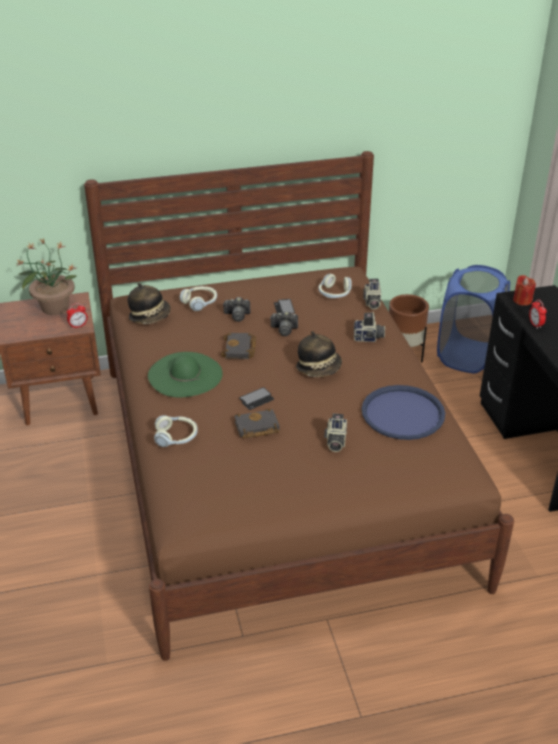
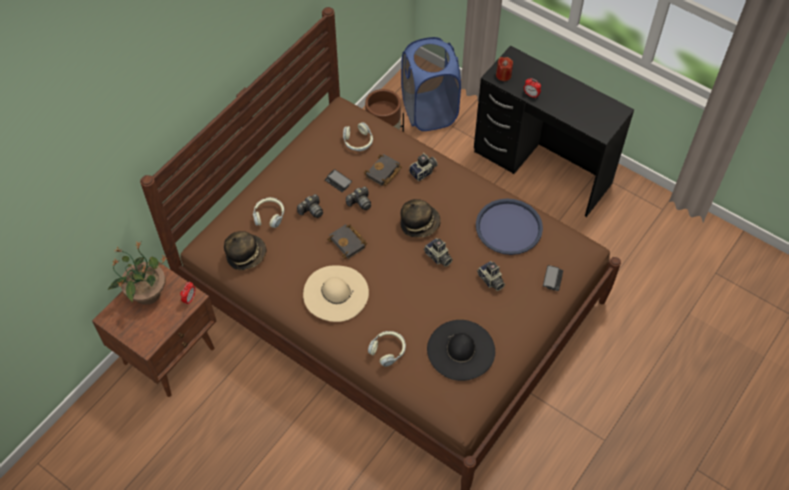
camera: 40 degrees left, 20 degrees up
green hat [148,352,223,397] -> beige hat [303,265,369,322]
black book [234,408,280,439] -> black book moved to [364,154,402,186]
phone [239,387,274,410] -> phone moved to [543,265,563,291]
camera [363,279,381,309] -> camera moved to [424,238,453,267]
none -> black hat [427,320,495,381]

